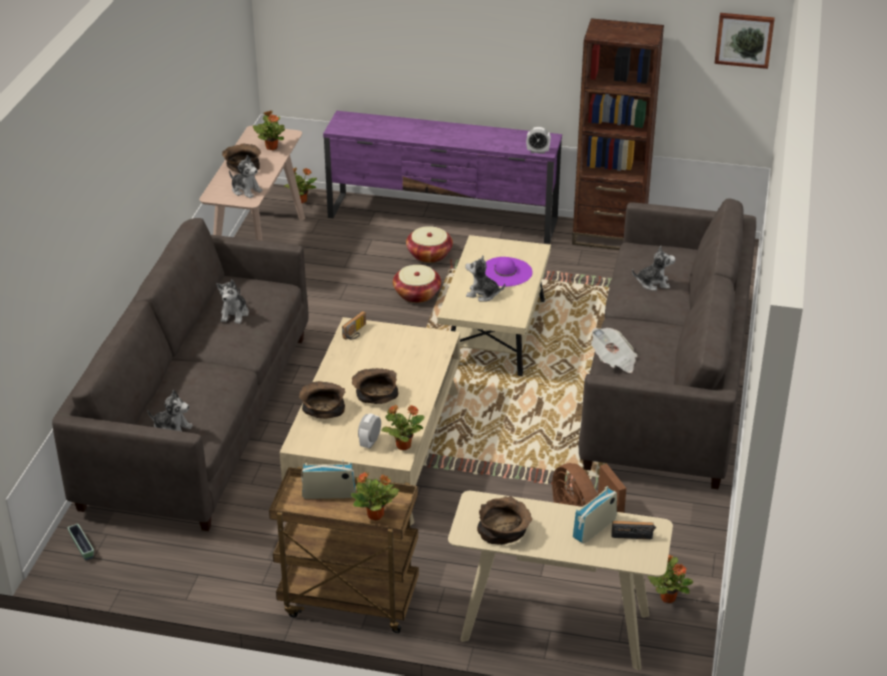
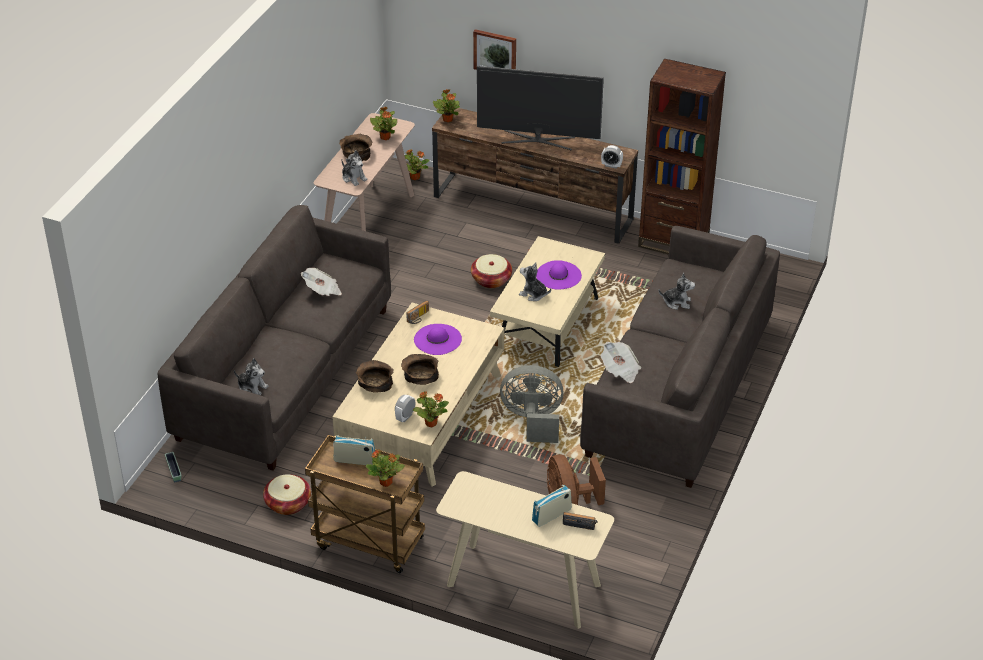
camera: 10 degrees right, 5 degrees up
plush toy [216,280,249,324] -> newspaper [301,268,342,296]
purple tv stand [323,111,562,244] -> brown tv stand [432,108,638,244]
basket [406,226,453,263] -> basket moved to [263,474,311,515]
brown bowl [477,496,532,545] -> none
potted plant [648,554,693,603] -> potted plant moved to [433,89,460,122]
picture [714,13,775,69] -> picture moved to [473,29,516,70]
none -> purple hat [414,324,462,355]
none -> television [477,66,604,150]
none -> grey fan [500,365,564,443]

